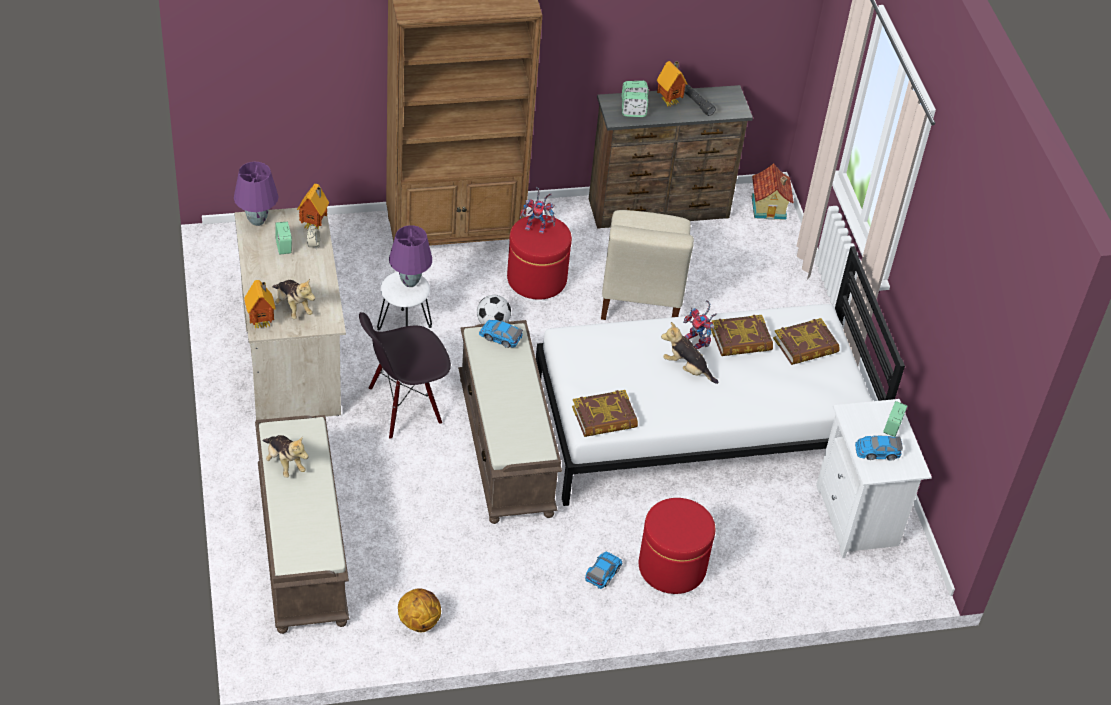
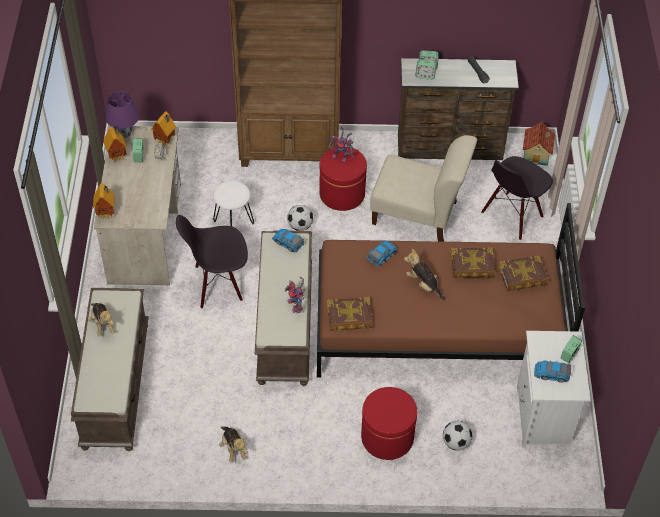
camera: 15 degrees right, 5 degrees up
plush toy [272,279,315,319] -> plush toy moved to [219,426,248,463]
purple table lamp [389,225,432,287] -> none
basketball [398,588,441,632] -> none
white bed [536,246,905,506] -> brown bed [317,203,585,378]
toy car [585,551,622,589] -> toy car moved to [367,241,398,266]
beige chair [601,210,694,320] -> beige chair turned 90 degrees counterclockwise [370,135,477,242]
toy house [657,61,688,106] -> toy house moved to [103,127,127,162]
toy robot [683,300,717,349] -> toy robot moved to [285,277,306,313]
none -> football [443,421,472,450]
none -> black chair [481,156,553,240]

